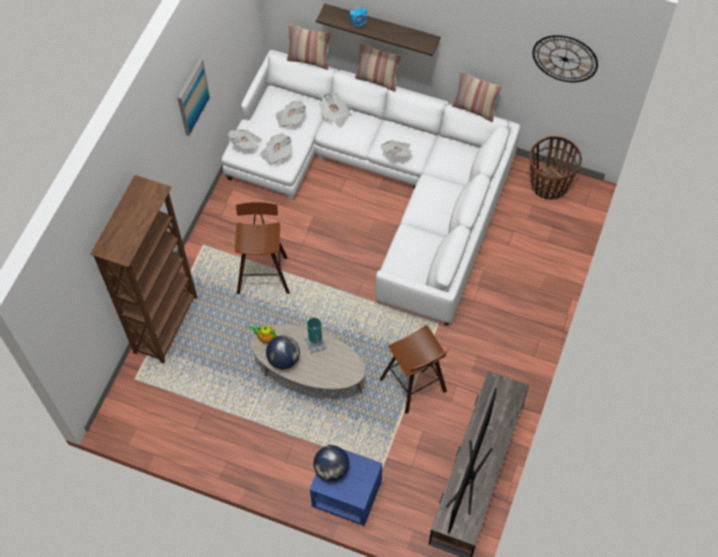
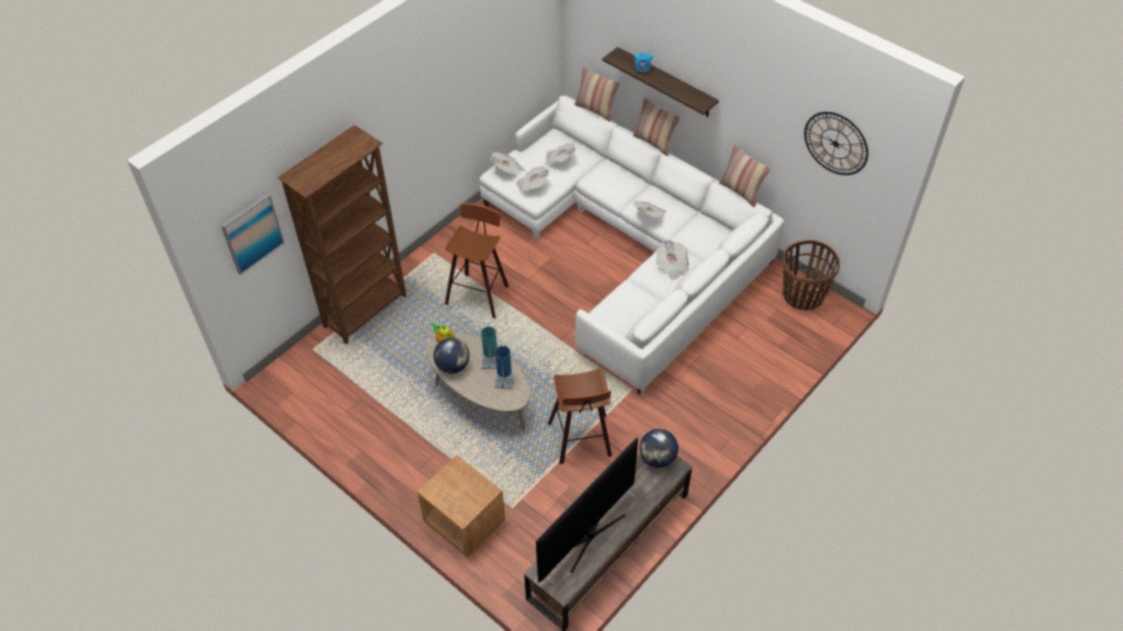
camera: 20 degrees right, 10 degrees down
picture [177,59,210,136] -> picture moved to [221,193,285,275]
blue nightstand [310,444,382,526] -> brown nightstand [417,455,506,557]
globe [313,445,349,482] -> globe moved to [639,429,678,468]
newspaper [319,92,351,127] -> newspaper moved to [656,240,689,280]
none -> blue table lamp [494,346,516,389]

